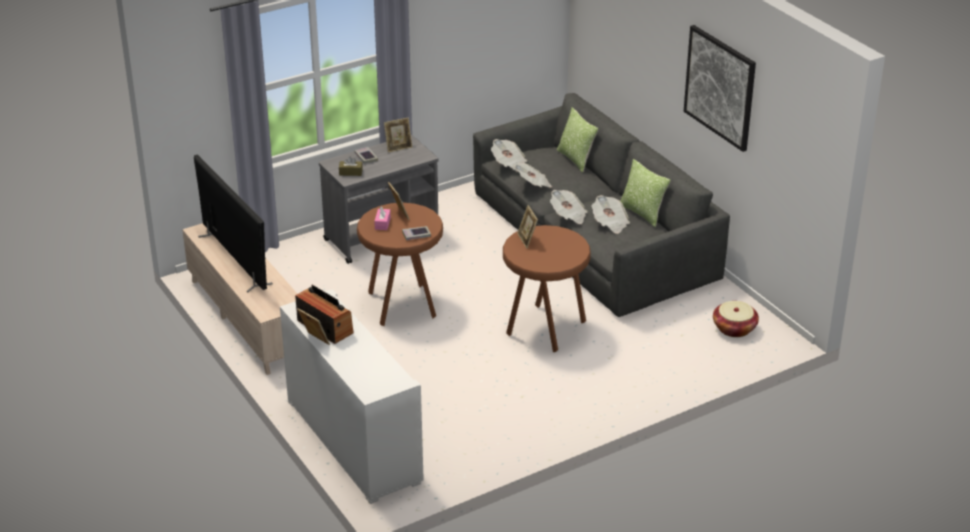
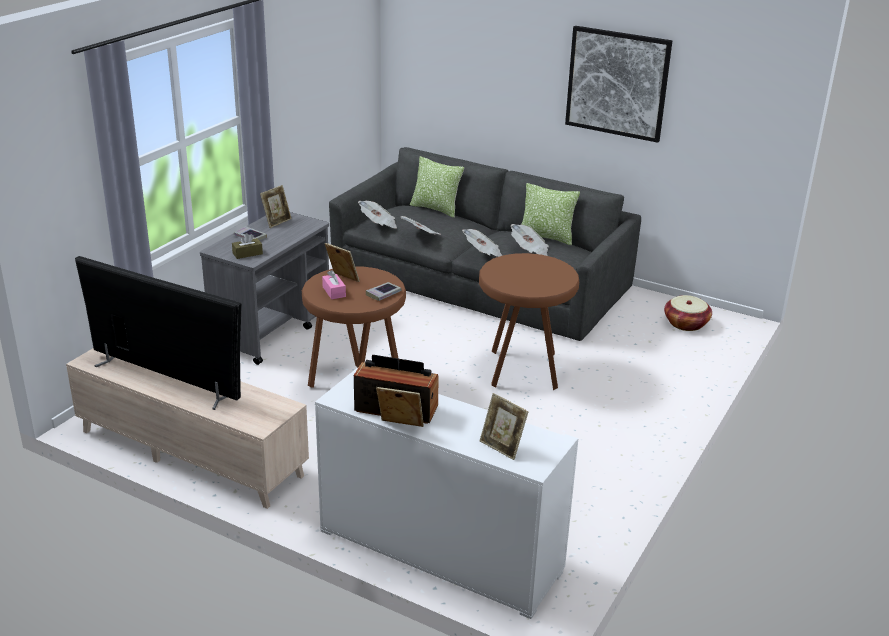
camera: 30 degrees left, 5 degrees down
picture frame [517,205,538,248] -> picture frame moved to [480,393,529,460]

